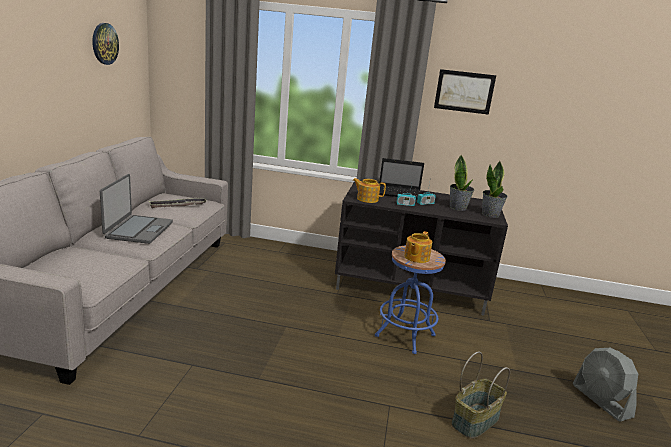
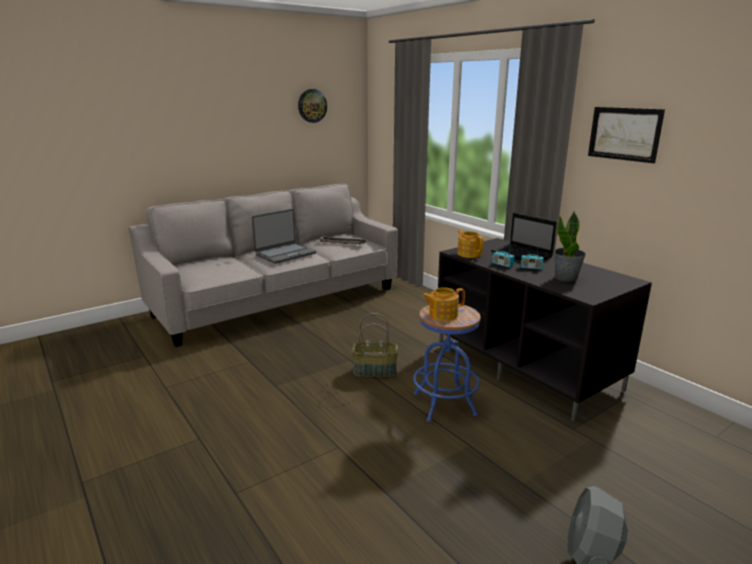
camera: 45 degrees right, 0 degrees up
basket [451,352,510,439] -> basket moved to [352,313,398,377]
potted plant [482,161,508,218] -> none

